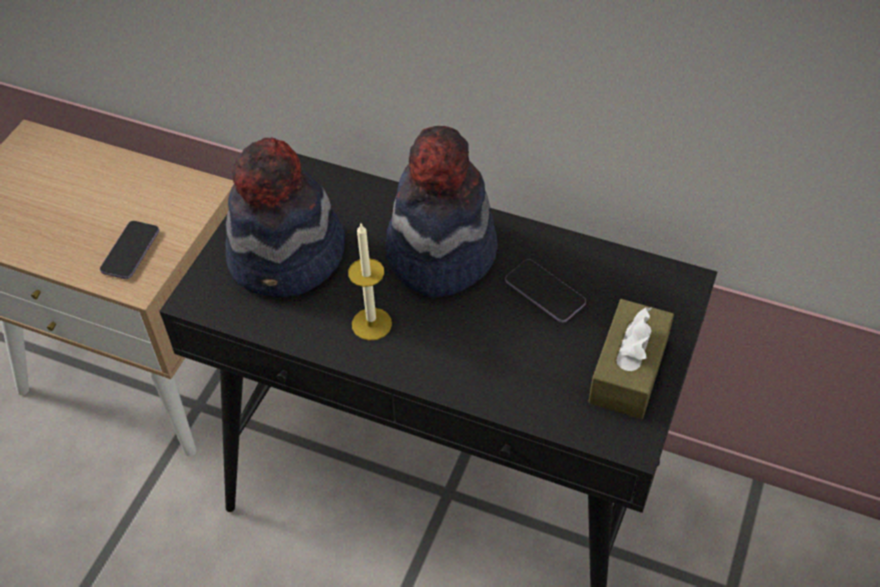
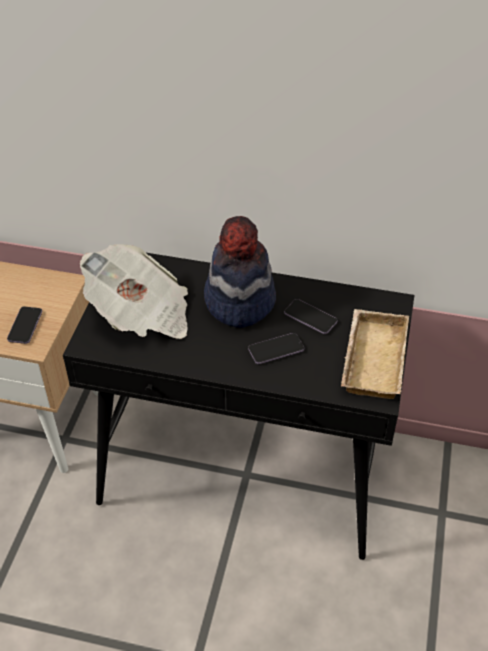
camera: 10 degrees left, 5 degrees down
hat [225,137,345,297] -> newspaper [80,244,188,339]
candle [348,224,392,340] -> none
brown tissue box [588,299,674,419] -> beige tray [341,309,409,399]
none -> phone [248,333,304,364]

